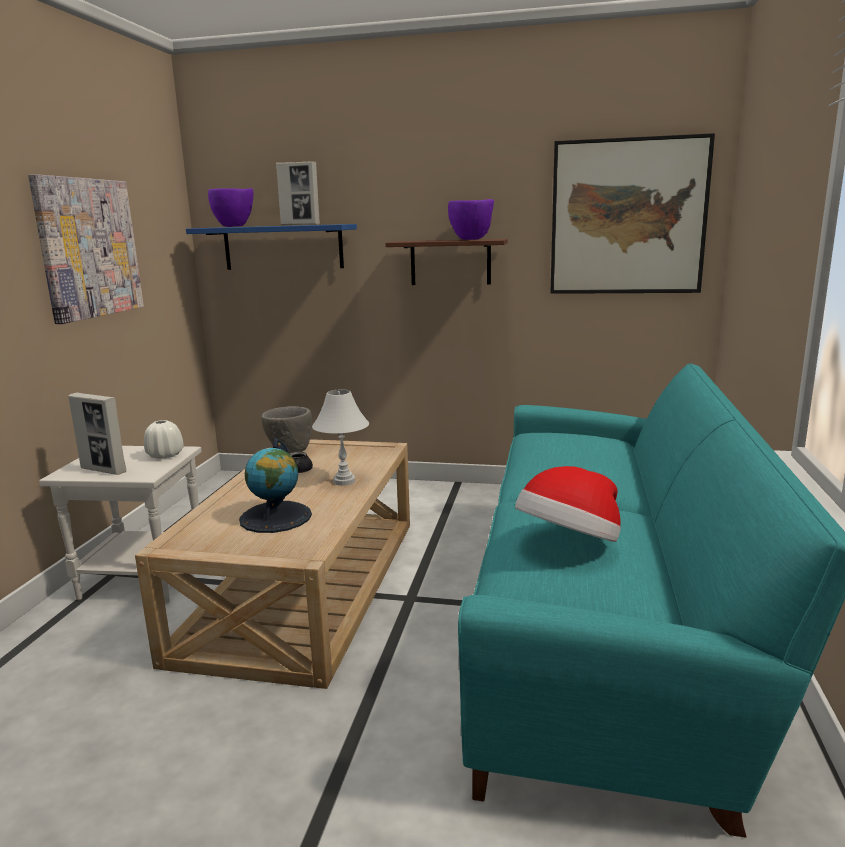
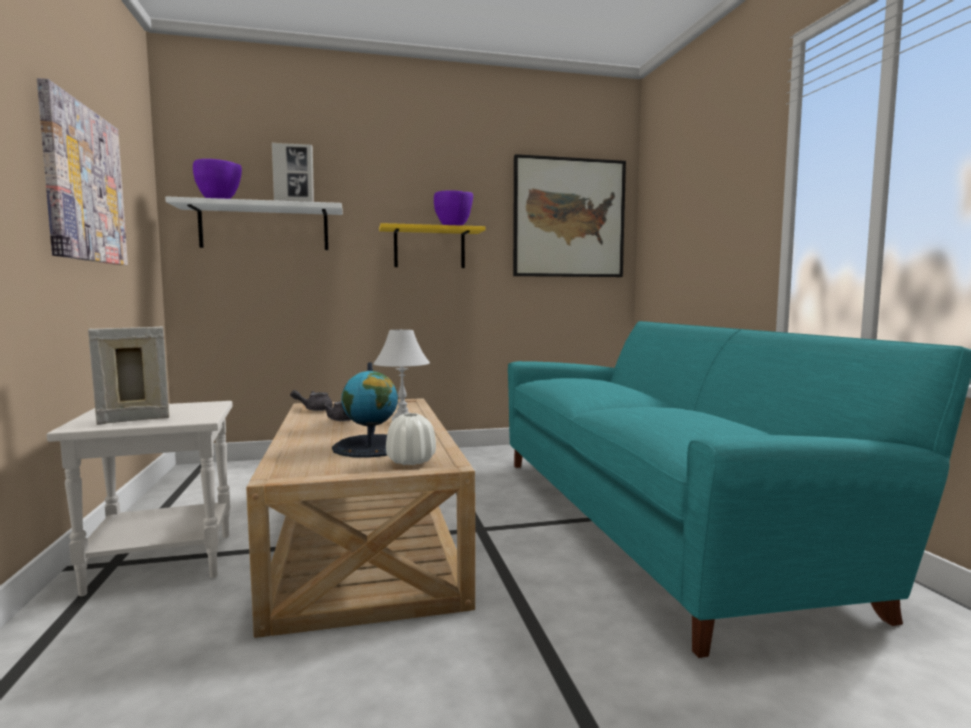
camera: 25 degrees left, 10 degrees down
picture frame [68,393,126,475] -> picture frame turned 150 degrees clockwise [88,326,169,425]
white vase [144,420,184,459] -> white vase moved to [386,413,436,465]
blue shelf [186,224,357,270] -> white shelf [165,196,343,250]
grey bowl [261,406,312,453] -> grey teapot [290,390,333,411]
brown shelf [385,239,508,285] -> yellow shelf [379,223,486,268]
hat [515,466,621,542] -> none

